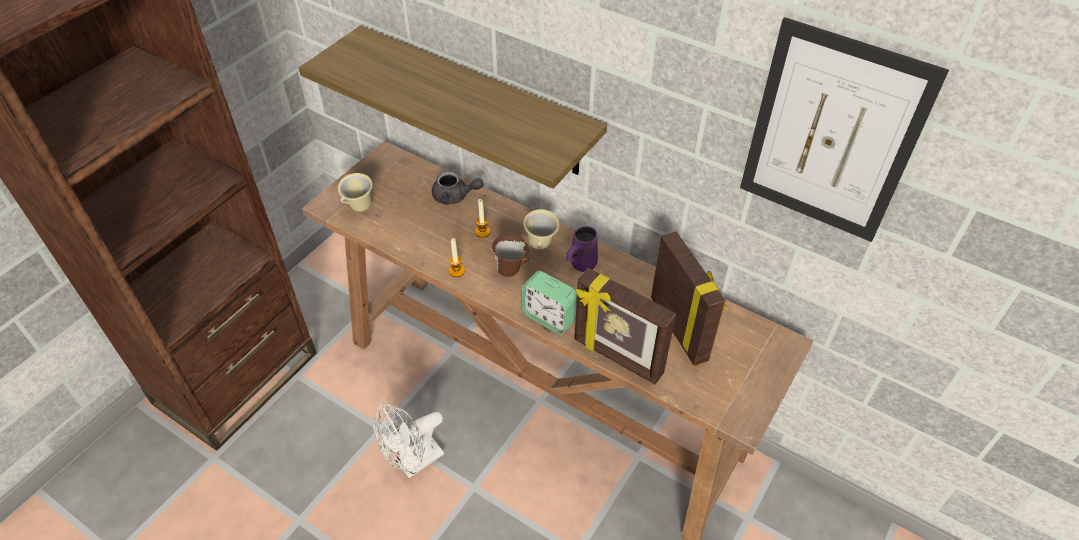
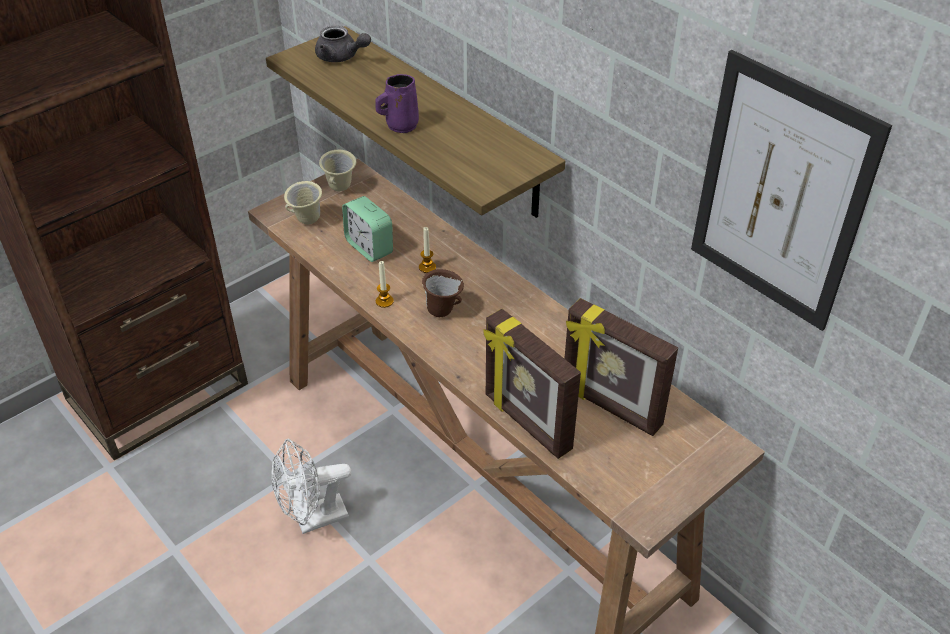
camera: 15 degrees right, 5 degrees down
grey teapot [432,171,483,205] -> grey teapot moved to [315,26,371,62]
alarm clock [521,271,577,334] -> alarm clock moved to [342,196,393,262]
beige mug [523,209,560,250] -> beige mug moved to [319,150,356,191]
purple mug [566,226,598,272] -> purple mug moved to [375,74,419,133]
picture frame [651,231,727,366] -> picture frame turned 135 degrees clockwise [564,298,678,436]

